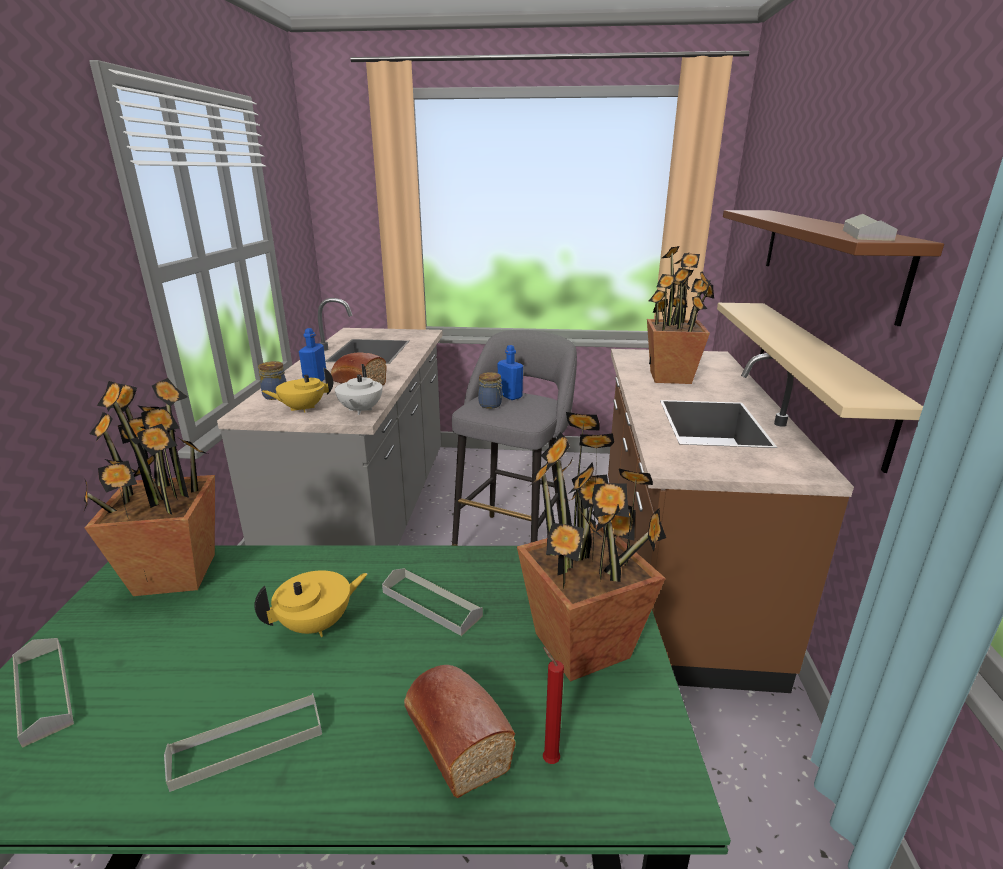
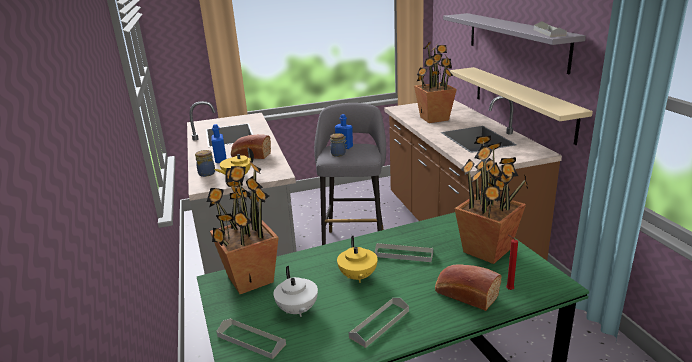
camera: 20 degrees left, 0 degrees up
yellow teapot [254,570,368,637] -> yellow teapot turned 135 degrees clockwise [337,236,378,283]
white teapot [335,364,382,415] -> white teapot moved to [273,266,318,317]
brown shelf [723,210,944,326] -> grey shelf [443,13,586,74]

